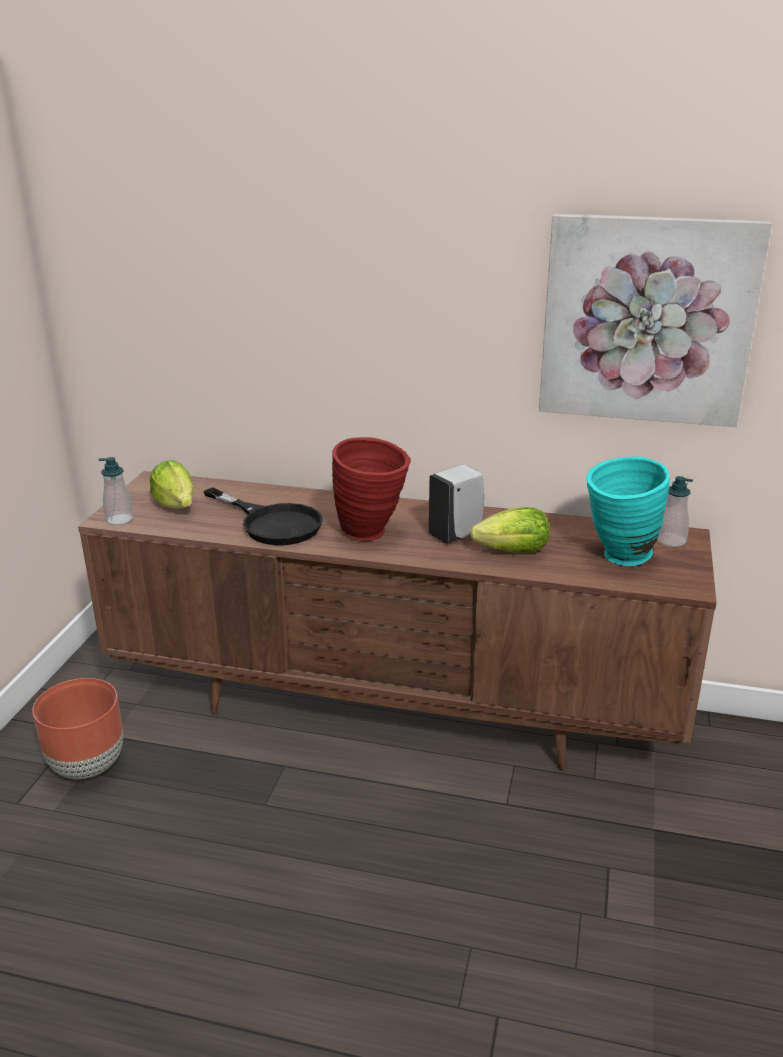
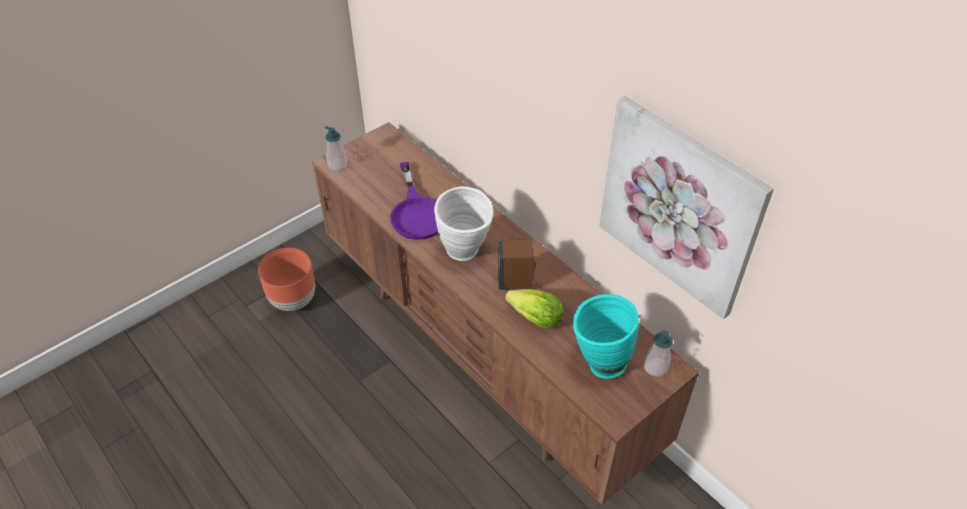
camera: 35 degrees right, 20 degrees up
lettuce [150,460,194,509] -> none
black frying pan [203,488,322,545] -> purple frying pan [390,162,438,240]
red vase [332,437,411,541] -> white vase [434,186,494,261]
white soap dispenser [429,464,484,543] -> brown soap dispenser [498,239,536,290]

